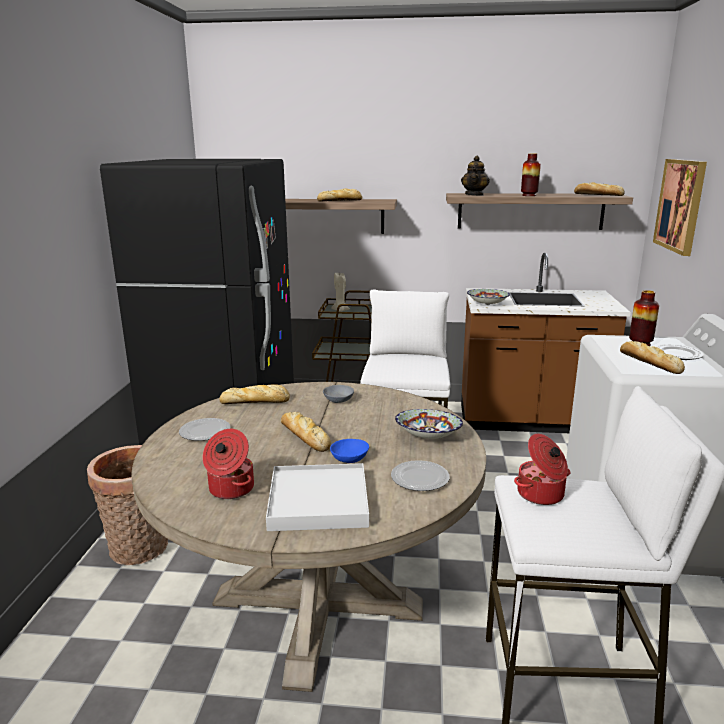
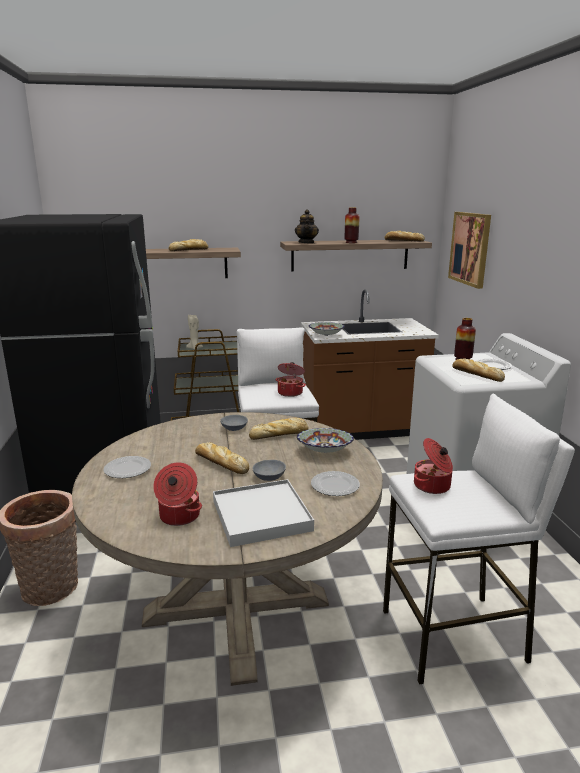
camera: 15 degrees left, 0 degrees up
bread [219,385,290,404] -> bread moved to [249,417,309,440]
blue bowl [330,439,369,463] -> grey bowl [252,460,286,481]
none -> cooking pot [276,362,306,397]

